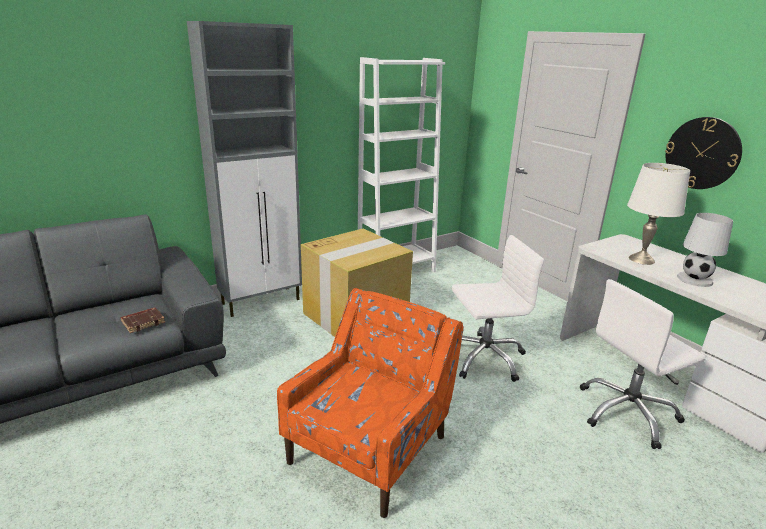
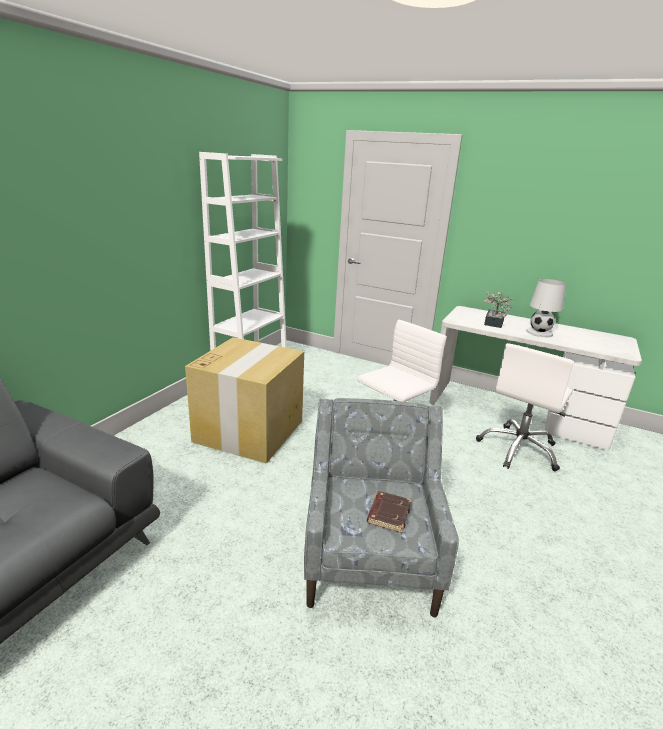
camera: 30 degrees left, 0 degrees up
brown book [121,307,165,333] -> brown book moved to [367,491,411,533]
grey cabinet [187,21,302,317] -> none
orange armchair [277,288,463,518] -> grey armchair [304,398,459,617]
white table lamp [627,163,690,265] -> potted plant [484,291,515,328]
wall clock [665,117,742,189] -> none

